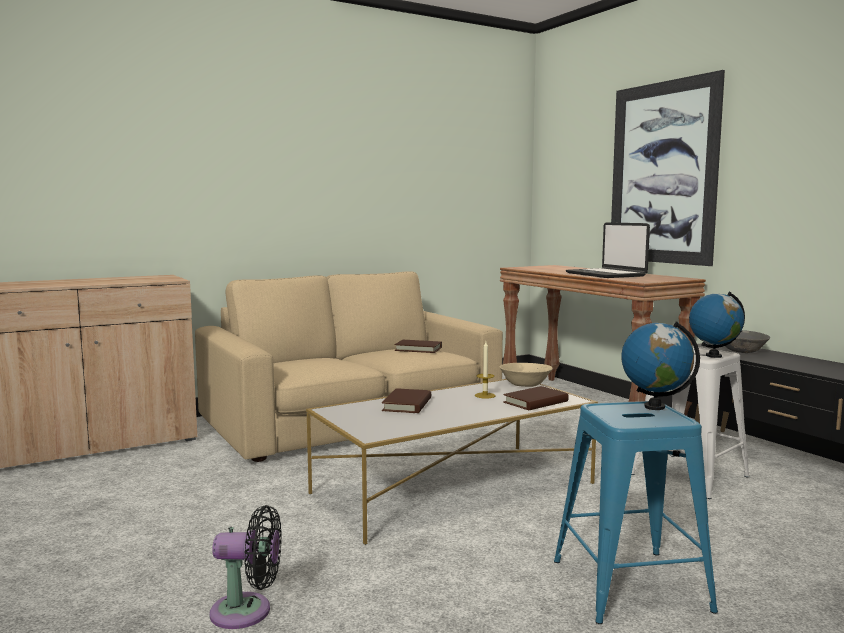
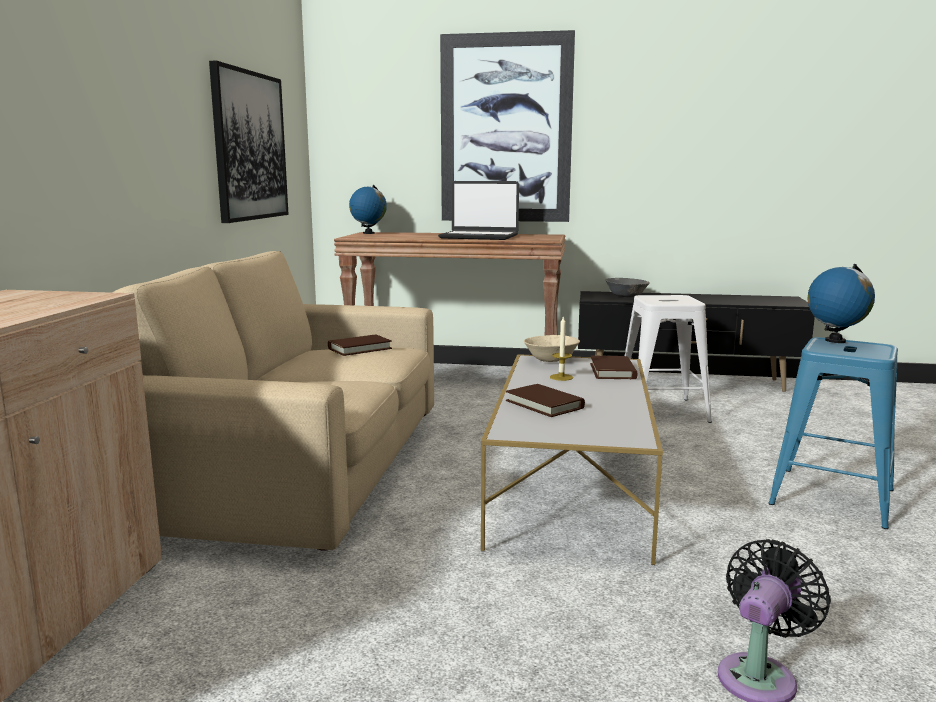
camera: 50 degrees left, 5 degrees up
globe [689,291,745,358] -> globe moved to [349,185,387,234]
none -> picture [209,61,289,223]

